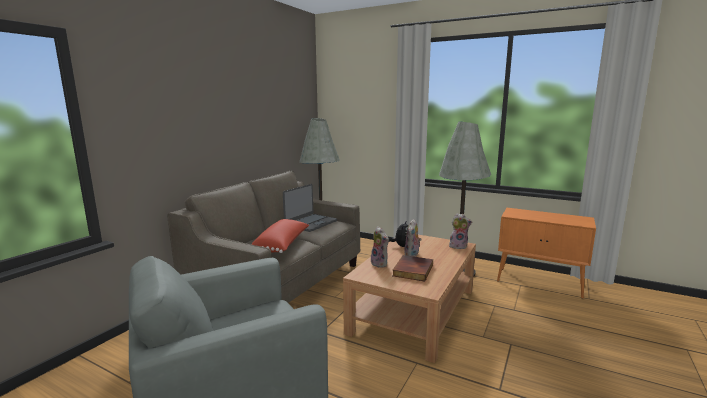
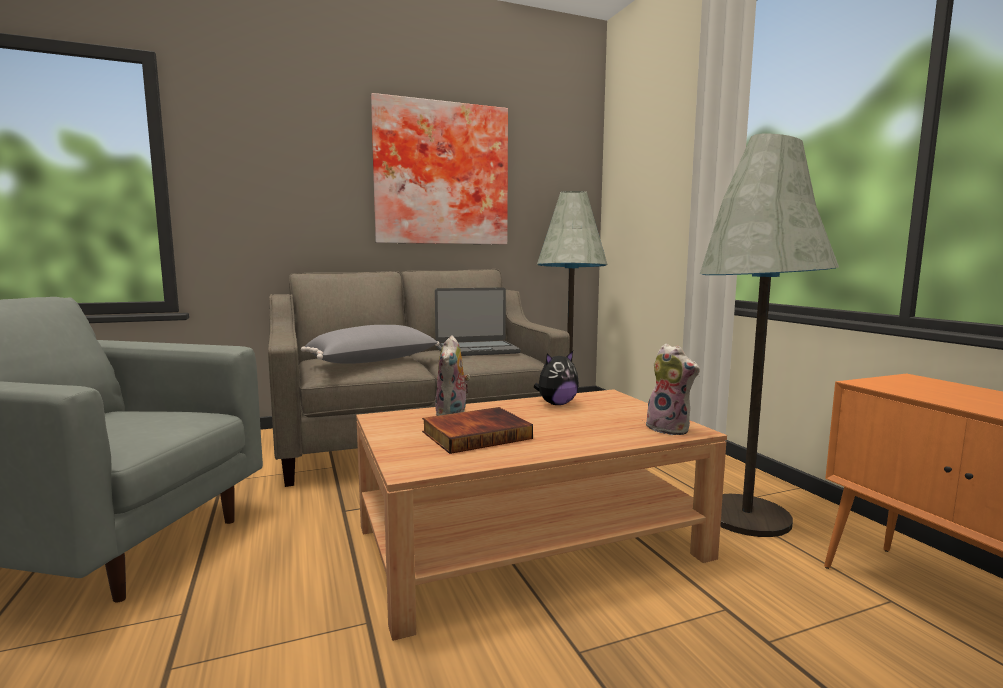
camera: 40 degrees right, 5 degrees down
red pillow [251,219,309,253] -> grey pillow [301,325,440,364]
plush toy [404,219,422,257] -> none
none -> picture [371,93,508,245]

